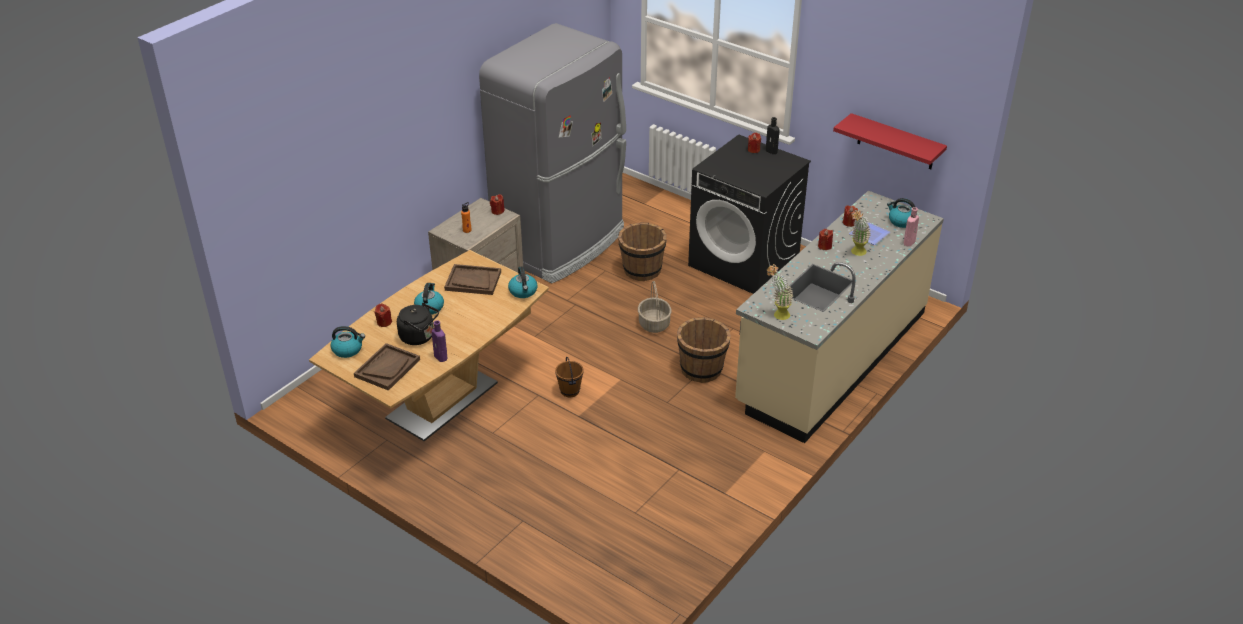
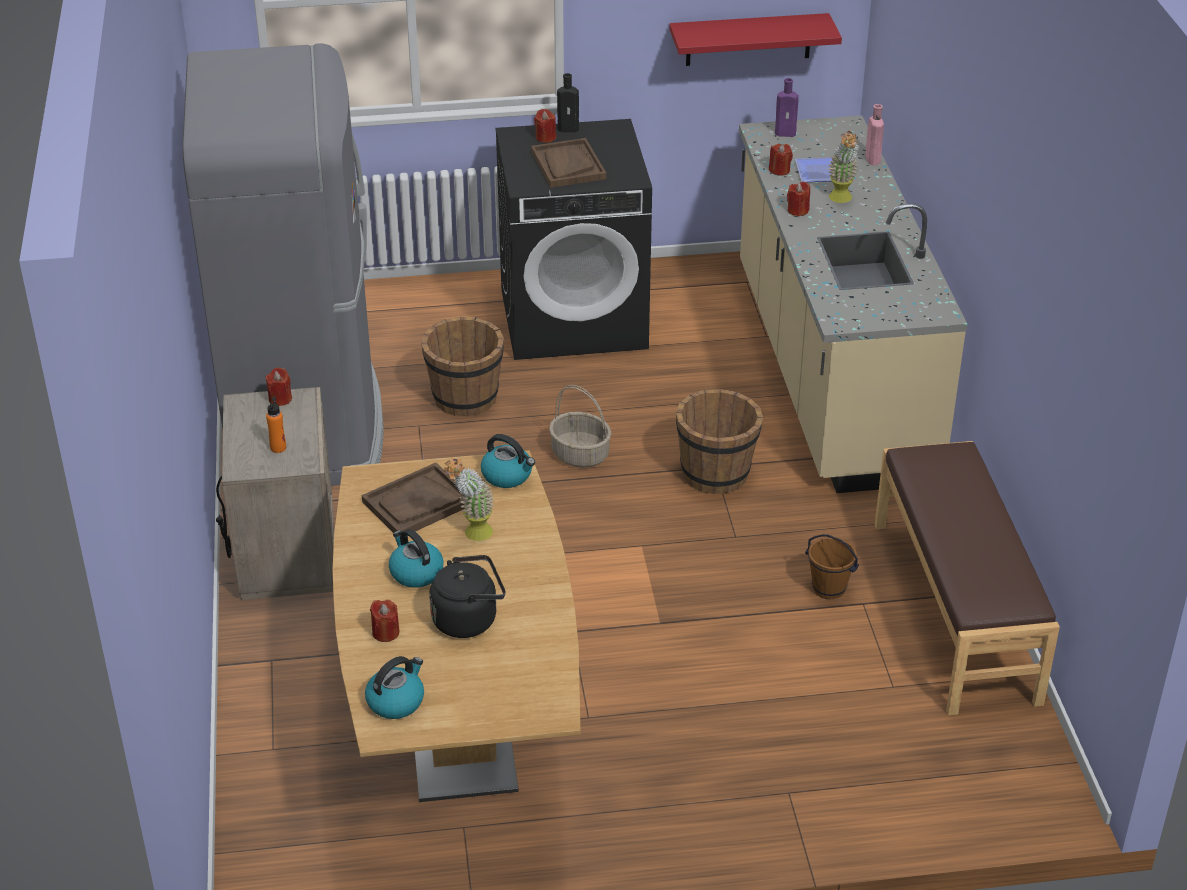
camera: 45 degrees left, 0 degrees up
brown tray [354,343,420,391] -> brown tray moved to [531,138,606,188]
purple bottle [432,320,447,362] -> purple bottle moved to [775,78,799,137]
brown bucket [555,357,584,397] -> brown bucket moved to [805,534,859,599]
potted plant [767,264,793,320] -> potted plant moved to [444,457,495,541]
kettle [887,198,915,228] -> none
none -> brown bench [875,441,1060,716]

